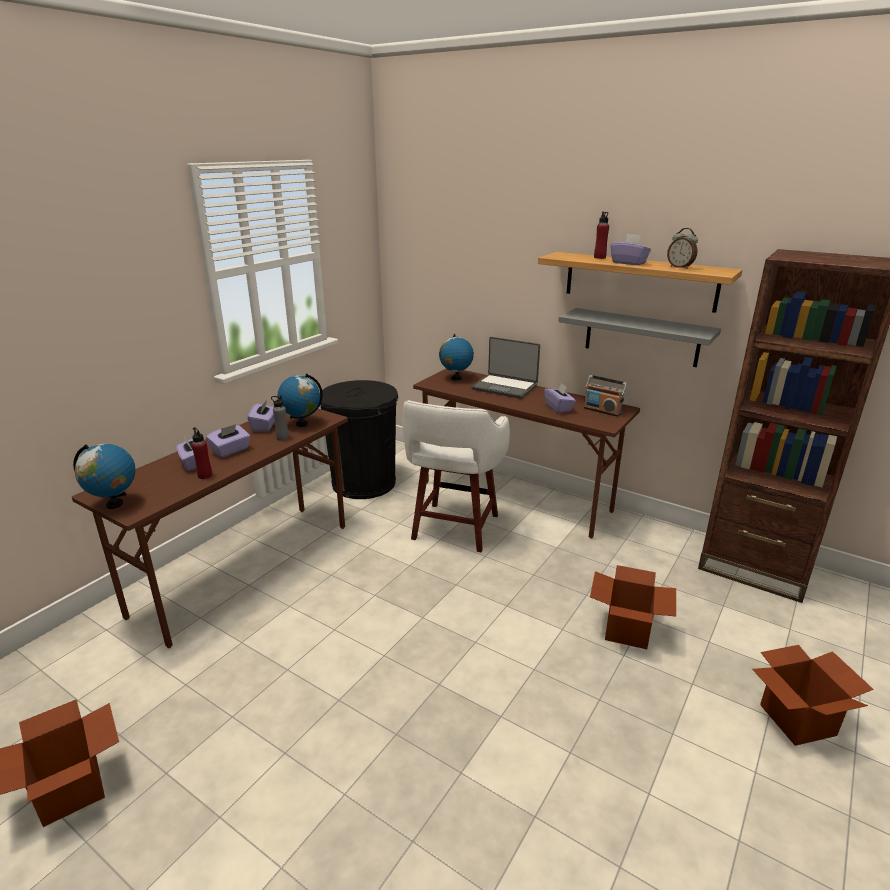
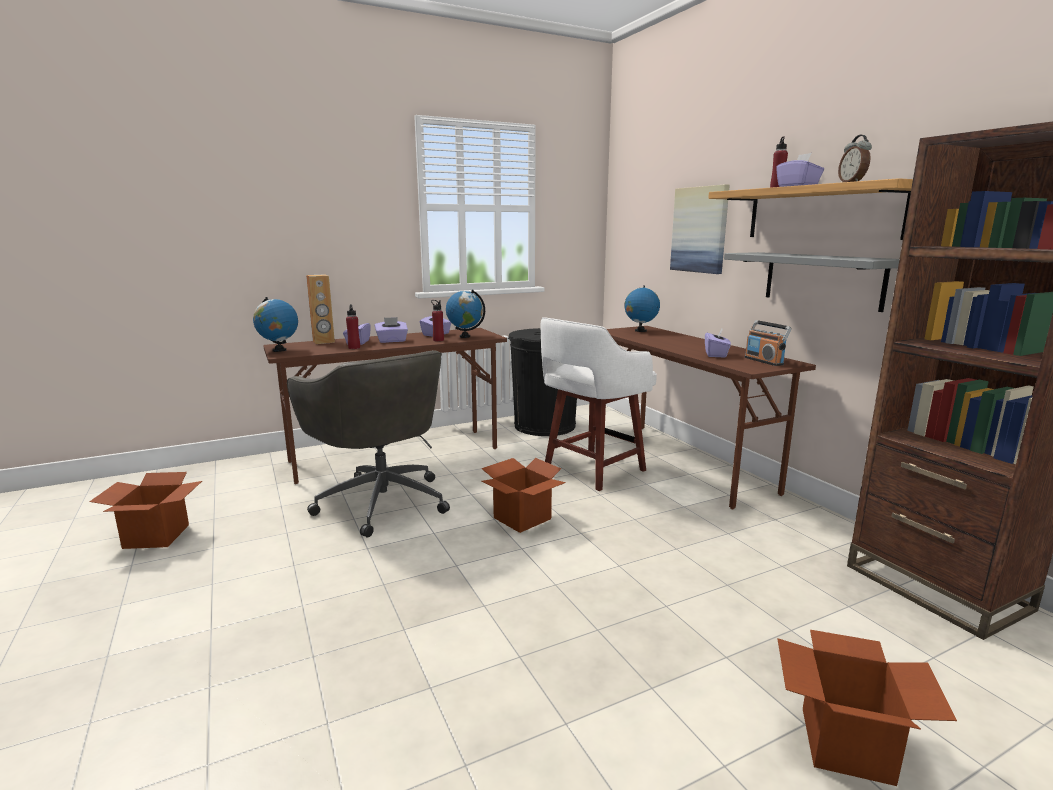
camera: 30 degrees right, 10 degrees down
grey bottle [271,395,289,441] -> red bottle [431,300,444,342]
laptop [471,337,540,399] -> none
cardboard box [590,565,676,649] -> cardboard box moved to [481,458,566,533]
none -> grey office chair [287,350,450,537]
none -> brown speaker [306,275,335,344]
none -> picture [670,184,730,274]

